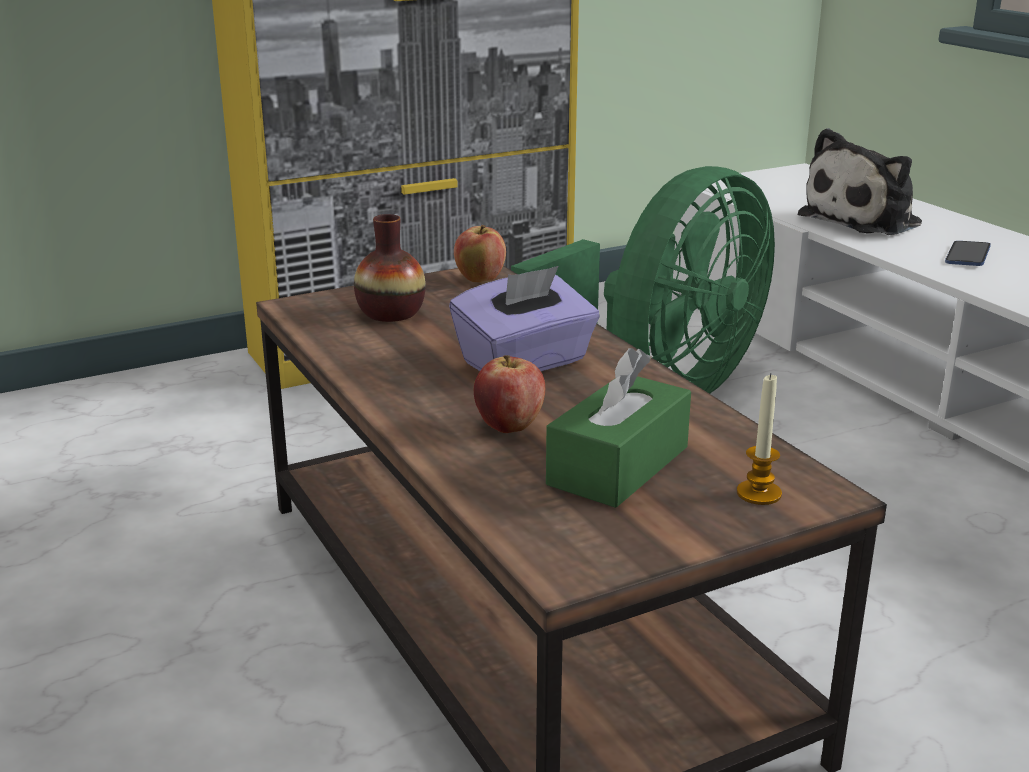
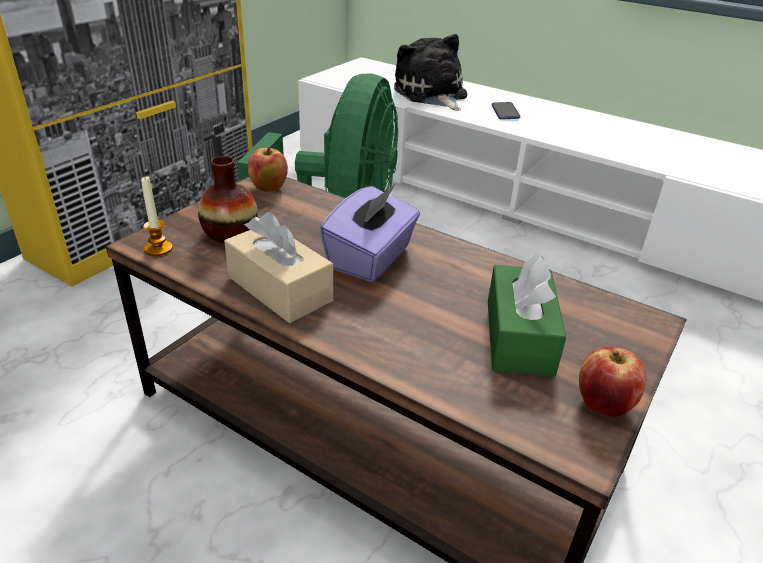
camera: 30 degrees left, 10 degrees up
apple [474,355,545,433] -> apple moved to [579,346,647,417]
candle [737,373,782,505] -> candle moved to [141,176,173,256]
plush toy [798,128,922,235] -> plush toy turned 135 degrees clockwise [394,34,467,111]
none -> beige tissue box [224,212,333,323]

